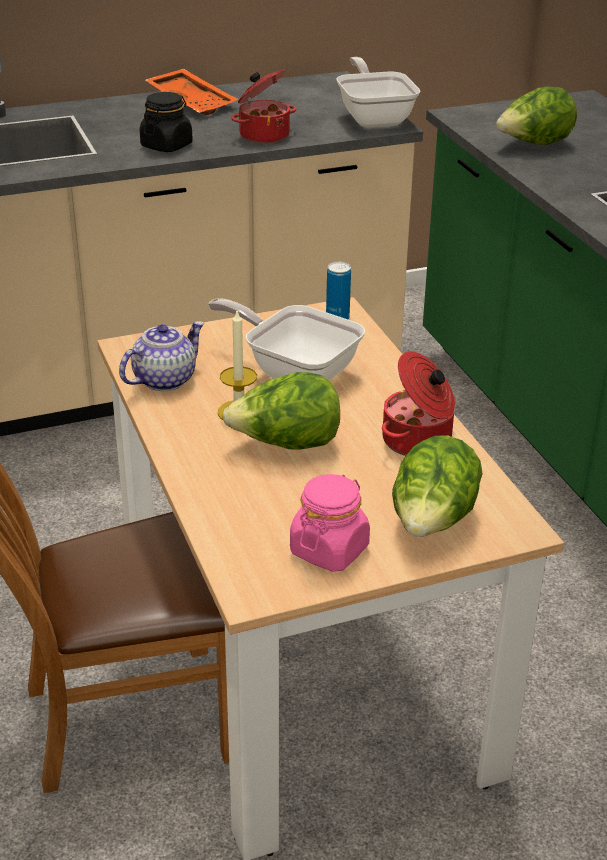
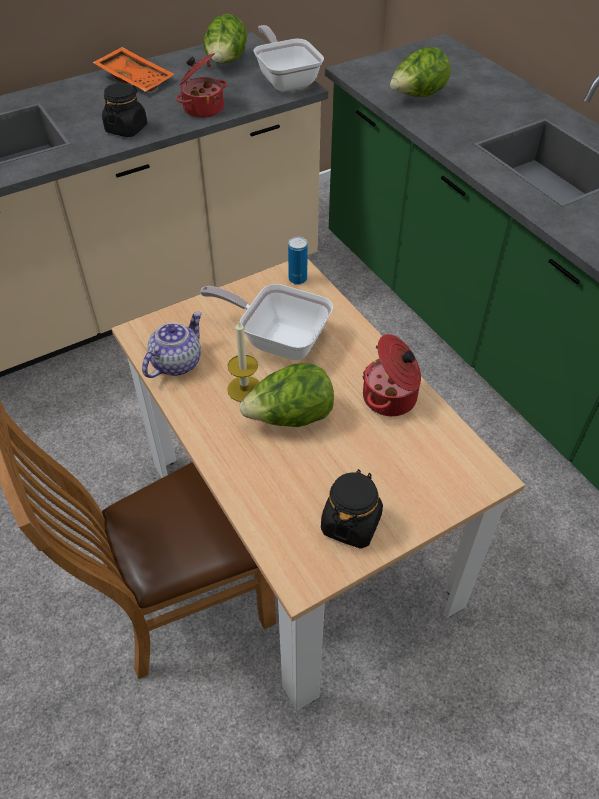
camera: 10 degrees left, 15 degrees up
pink jar [290,474,370,572] -> black jar [321,469,383,549]
lettuce [392,436,483,537] -> lettuce moved to [203,14,247,64]

